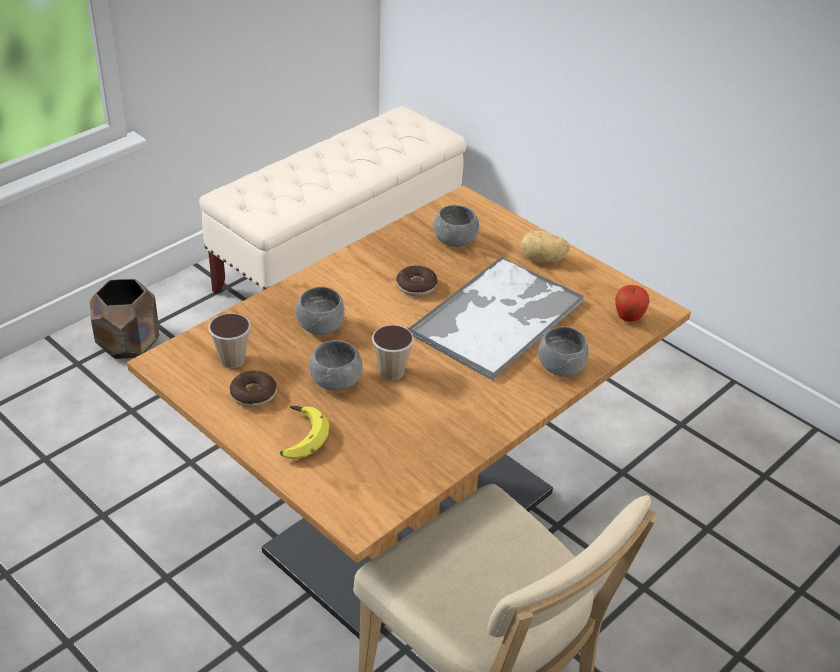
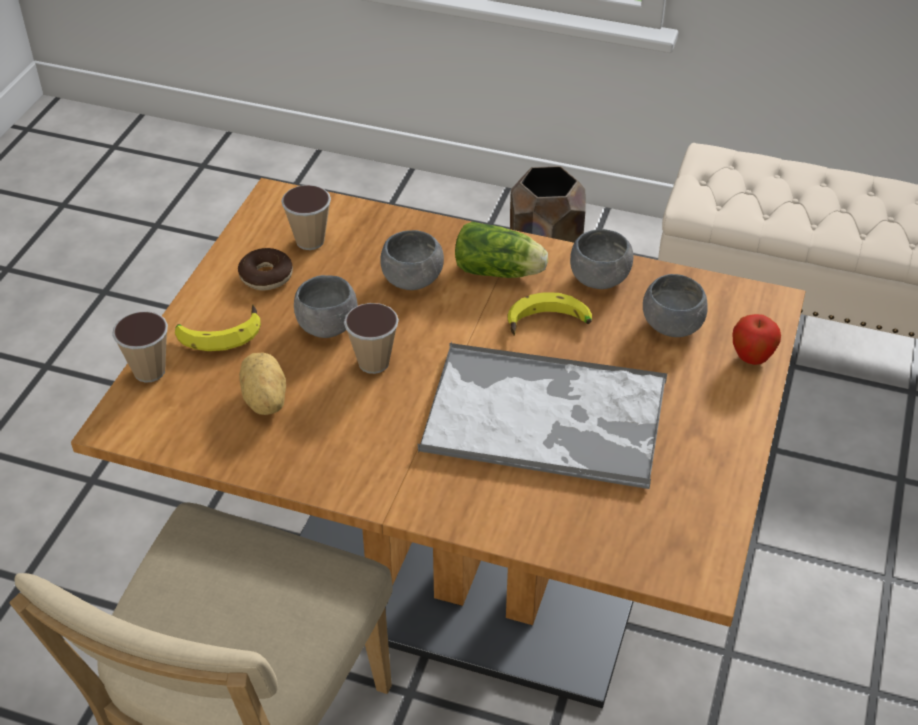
camera: 65 degrees right, 5 degrees up
donut [396,265,438,297] -> banana [508,292,592,335]
potato [520,230,570,263] -> potato moved to [239,352,286,415]
grey bowl [538,326,589,377] -> grey bowl moved to [570,229,633,289]
apple [615,285,650,322] -> apple moved to [732,314,781,365]
none -> cup [112,311,168,383]
none -> lettuce [455,222,548,278]

